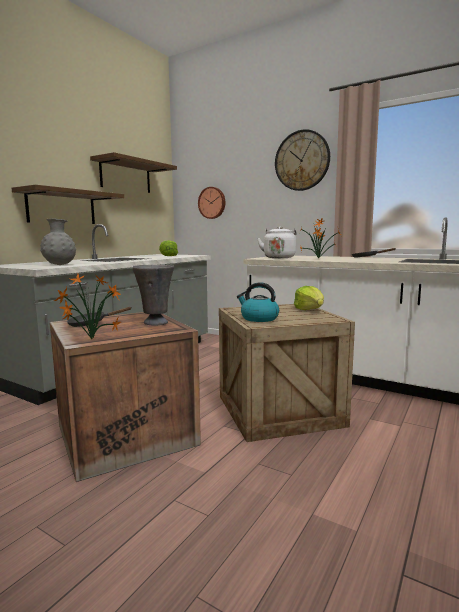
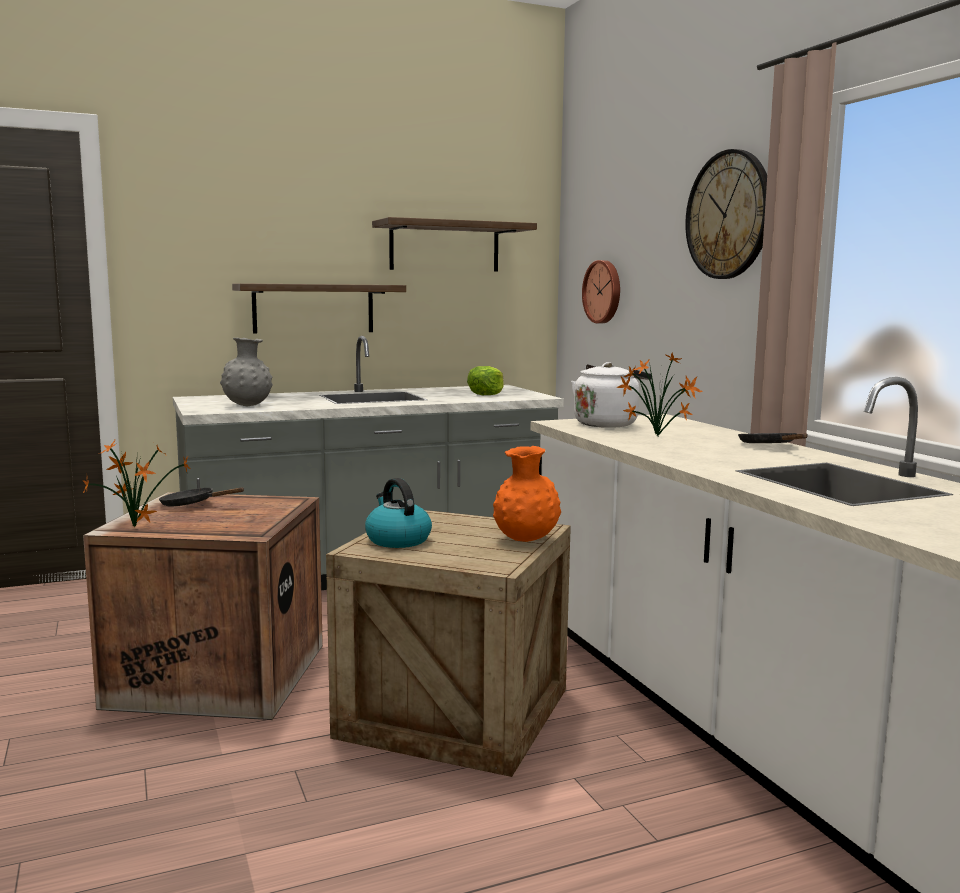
camera: 35 degrees right, 0 degrees up
grey vase [133,265,175,326] -> none
lettuce [294,286,324,310] -> orange vase [493,446,561,542]

